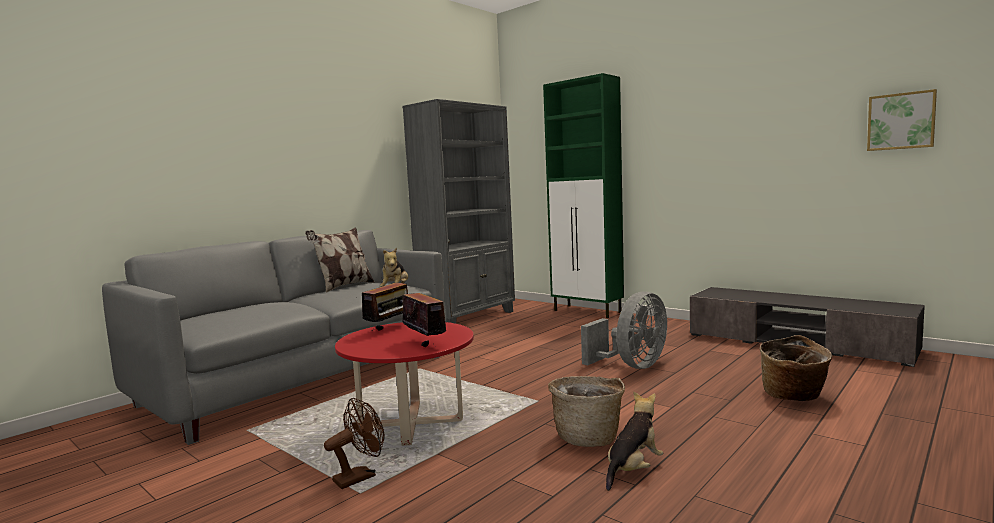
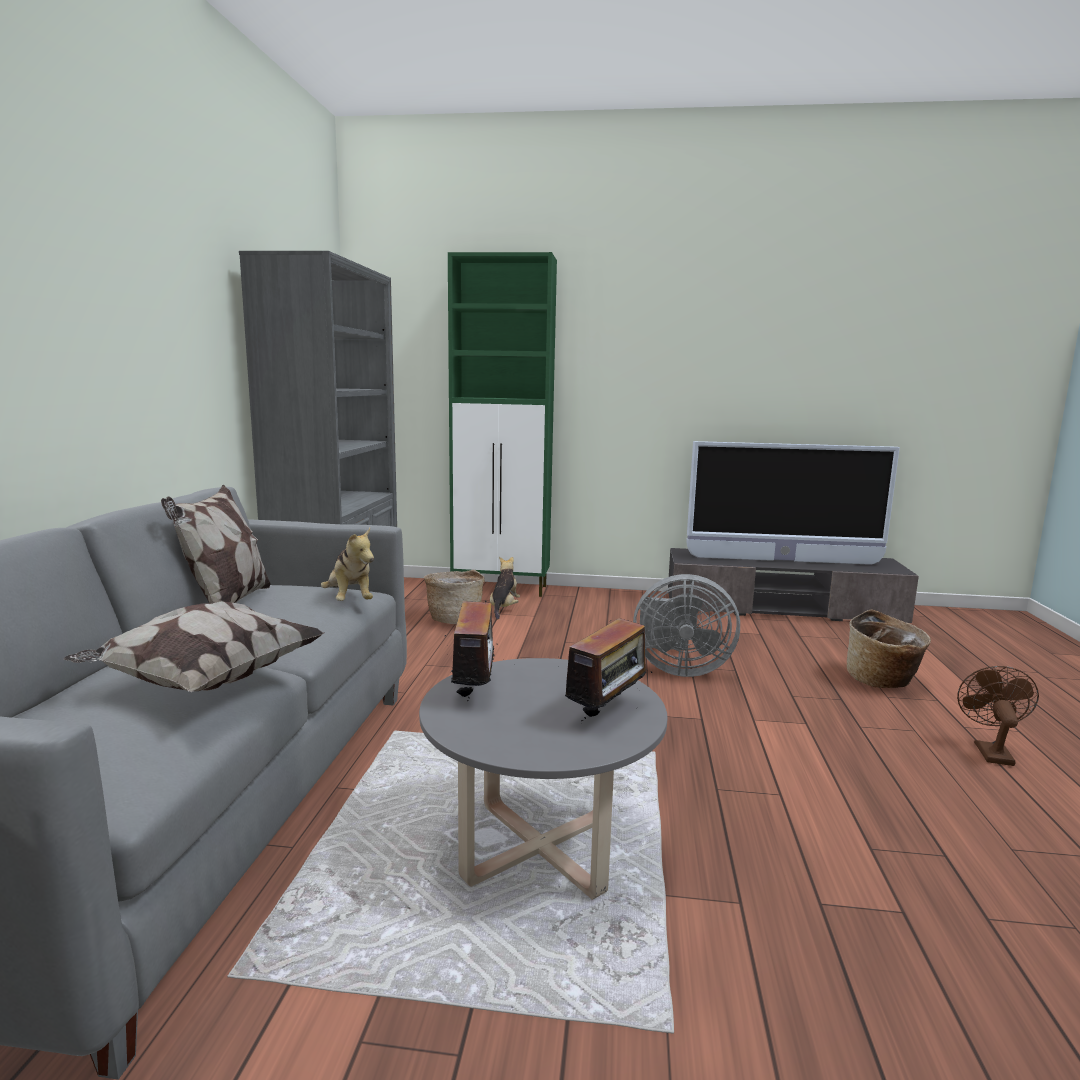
camera: 35 degrees left, 5 degrees up
brown fan [324,398,385,489] -> brown fan moved to [957,666,1039,766]
red coffee table [335,322,474,446] -> grey coffee table [419,658,668,900]
radio [400,284,446,347] -> radio turned 105 degrees clockwise [565,614,652,721]
basket [548,376,625,447] -> basket moved to [424,570,485,624]
grey fan [581,291,667,369] -> grey fan turned 90 degrees clockwise [633,574,740,677]
plush toy [606,392,664,491] -> plush toy moved to [490,557,520,619]
picture [867,89,937,151] -> none
none -> pillow [63,602,324,692]
none -> television [687,441,900,565]

